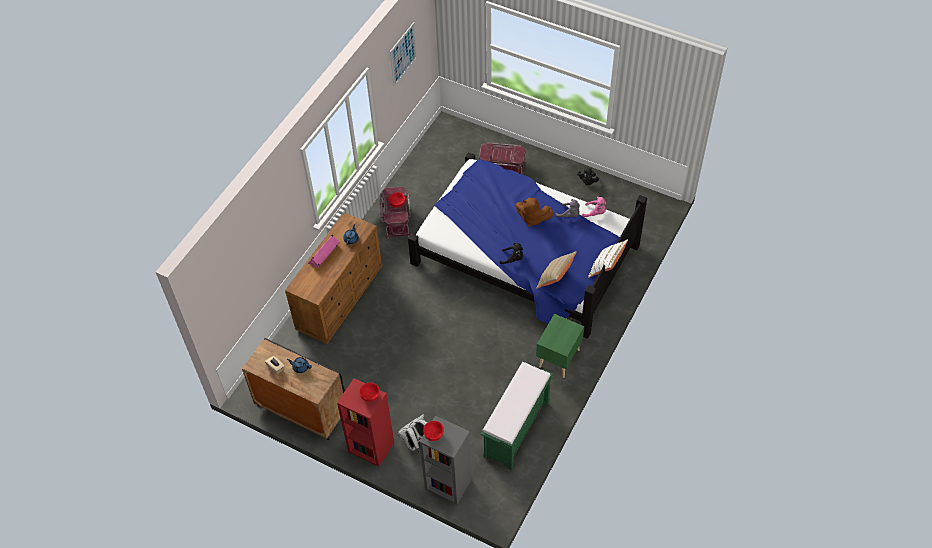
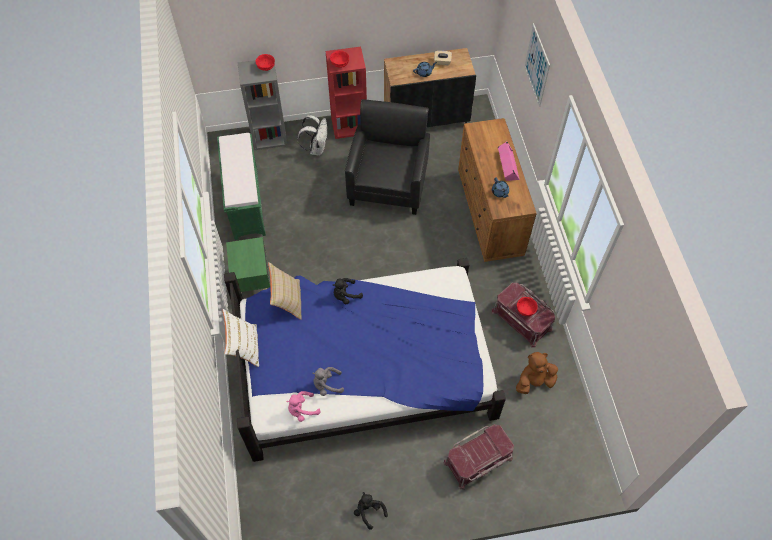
camera: 140 degrees right, 5 degrees up
picture [390,22,417,86] -> picture moved to [524,23,550,107]
brown plush toy [516,198,554,227] -> brown plush toy moved to [516,352,558,394]
none -> black armchair [345,99,430,215]

